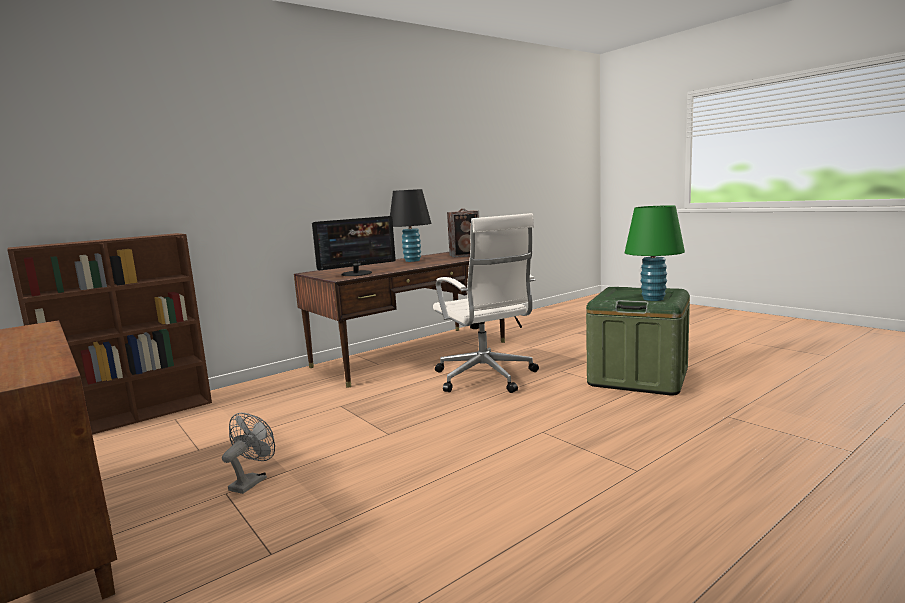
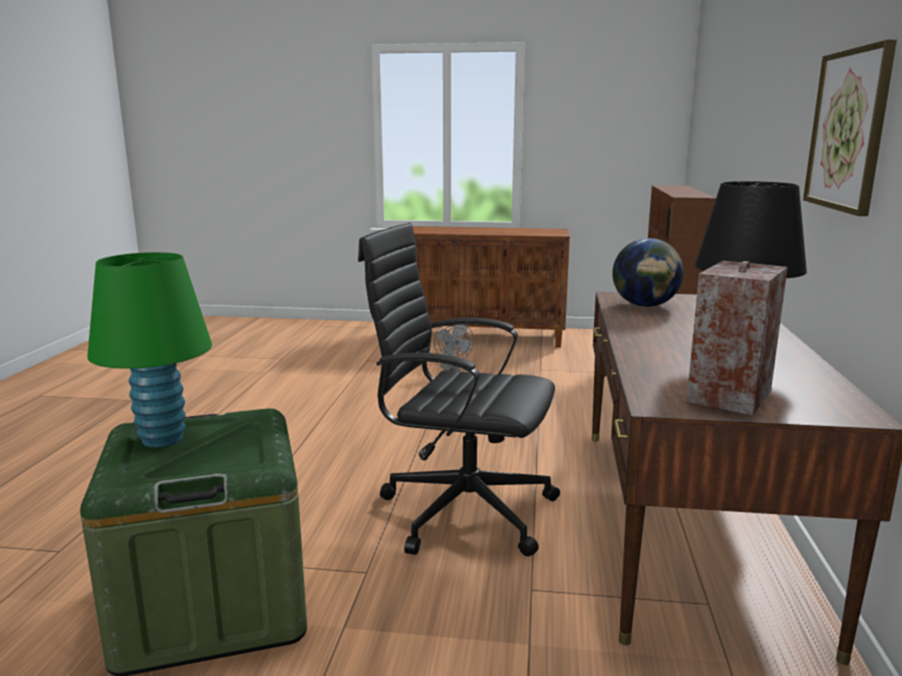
camera: 135 degrees right, 5 degrees up
monitor [312,216,396,276] -> globe [612,238,684,307]
white office chair [433,213,539,393] -> black office chair [358,223,560,556]
none -> picture [803,39,897,216]

